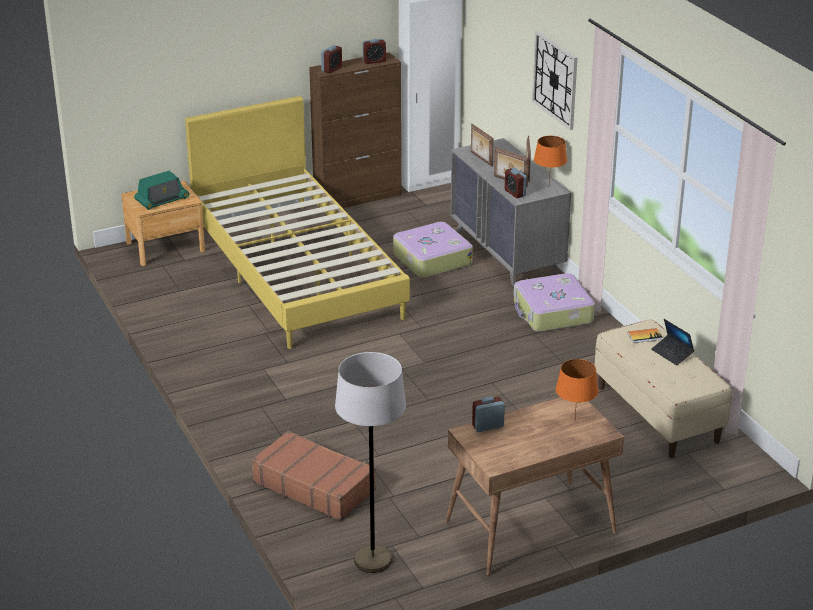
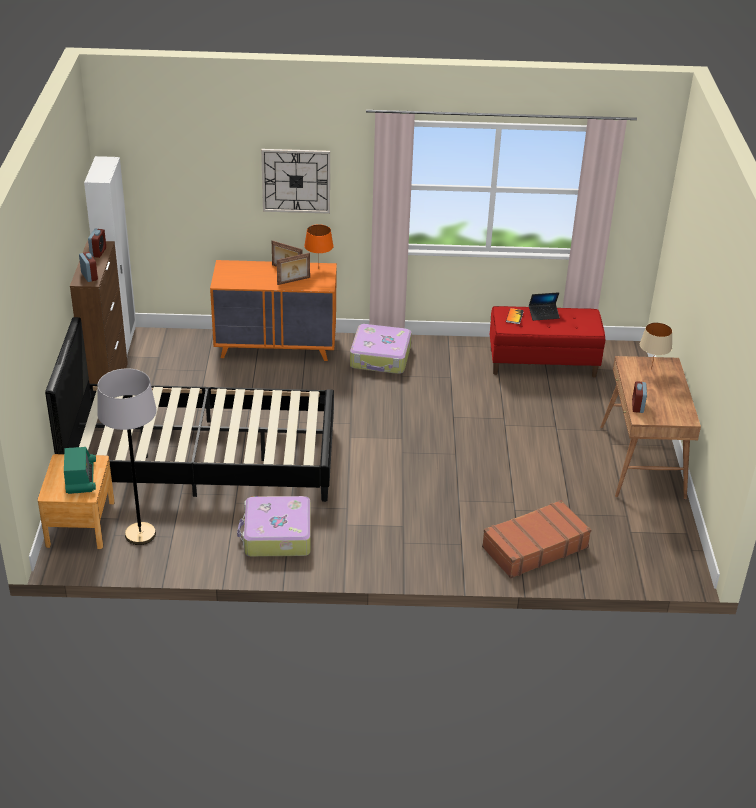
camera: 65 degrees left, 5 degrees up
yellow bed [185,96,410,349] -> black bed [45,317,334,502]
grey floor lamp [335,352,406,573] -> grey floor lamp moved to [97,368,157,545]
suitcase [393,222,473,278] -> suitcase moved to [237,496,311,557]
grey dresser [450,138,571,286] -> orange dresser [210,260,337,361]
picture frame [471,124,493,167] -> none
alarm clock [505,168,527,198] -> none
orange table lamp [556,359,598,417] -> beige table lamp [640,322,672,370]
beige bench [594,319,732,458] -> red bench [490,306,605,377]

